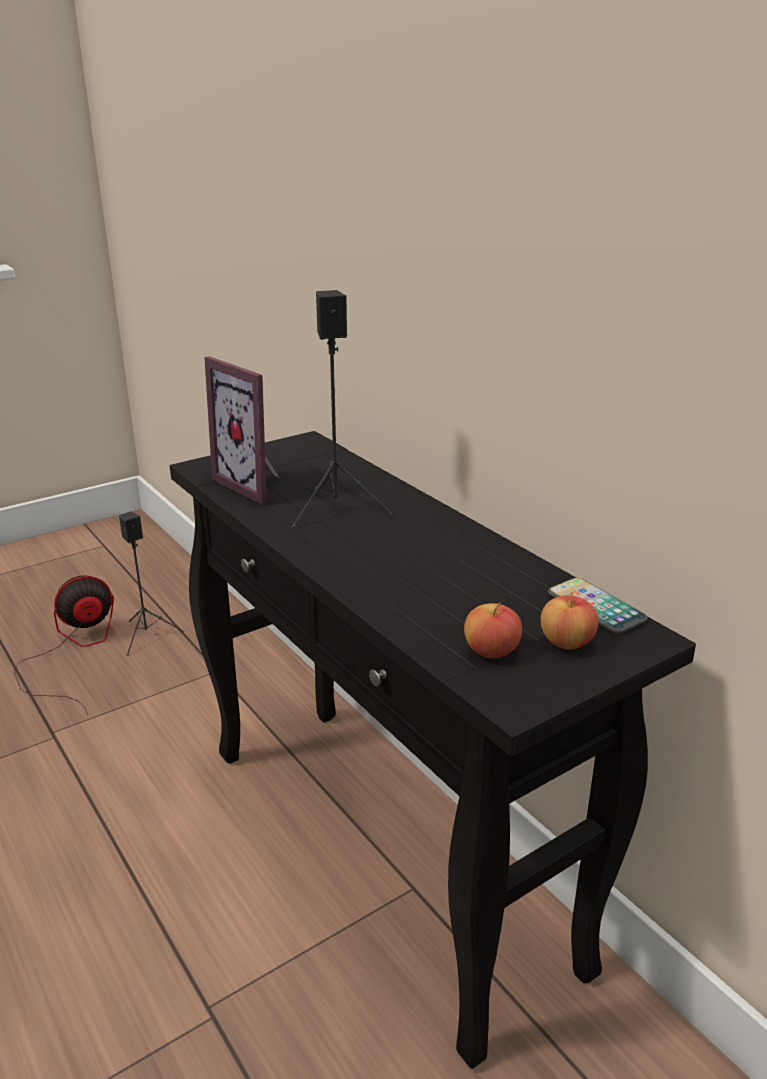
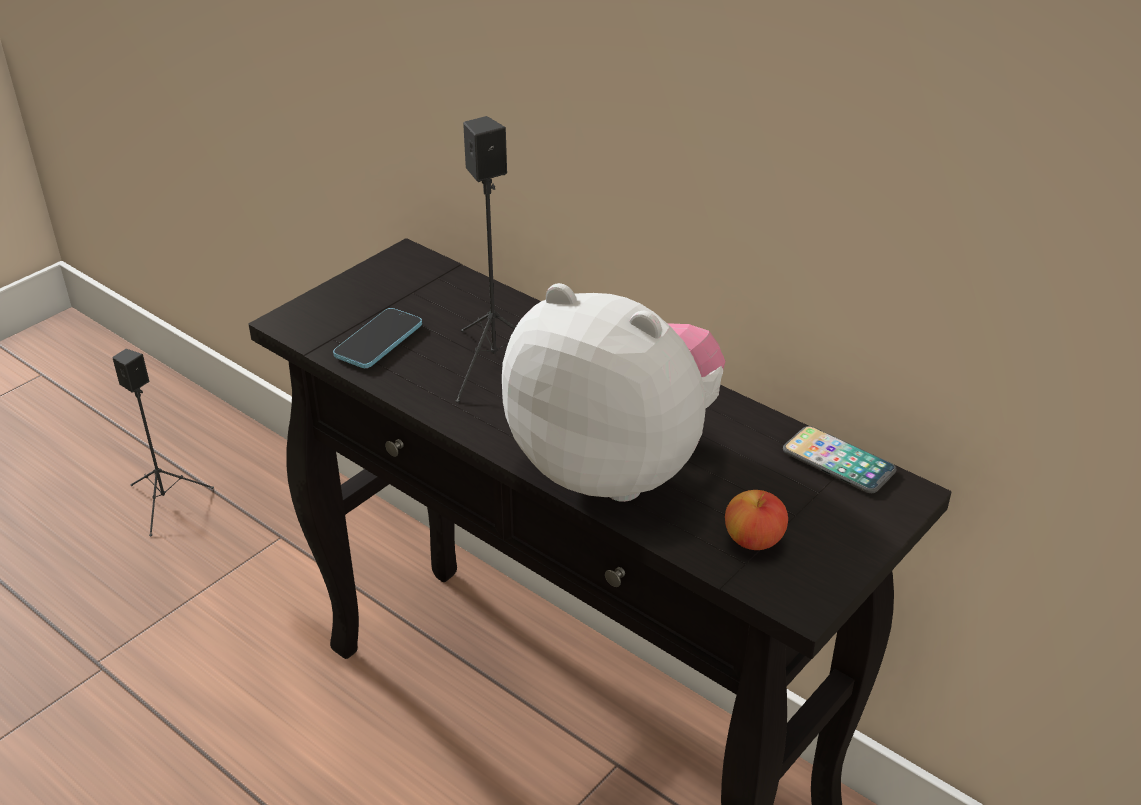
camera: 15 degrees left, 10 degrees up
fan [14,575,114,715] -> none
picture frame [205,356,279,504] -> phone [333,308,422,368]
apple [541,592,599,649] -> none
none -> plush toy [502,283,725,502]

